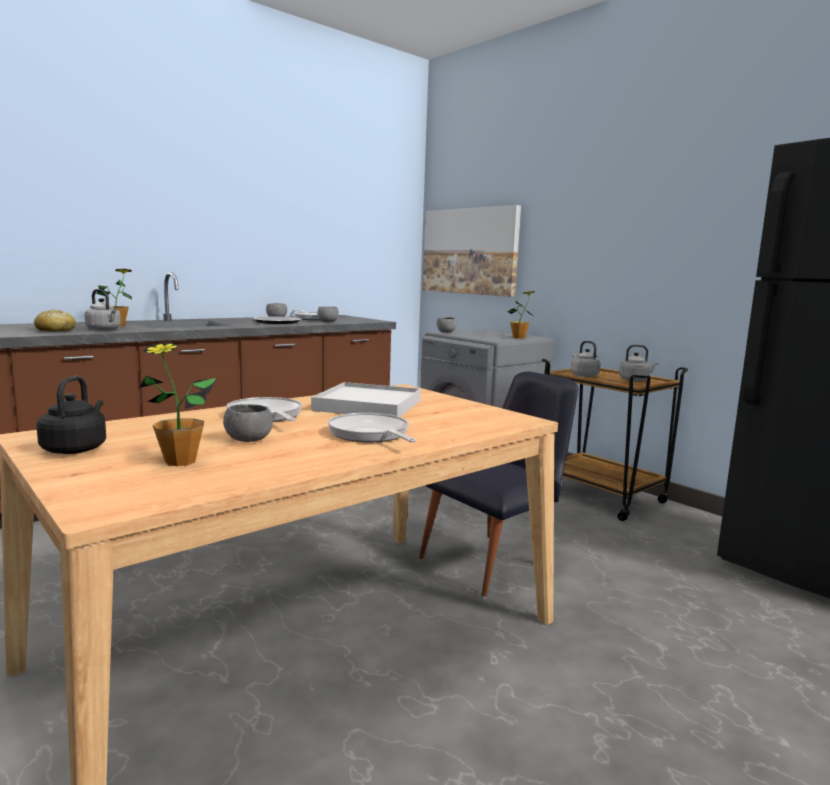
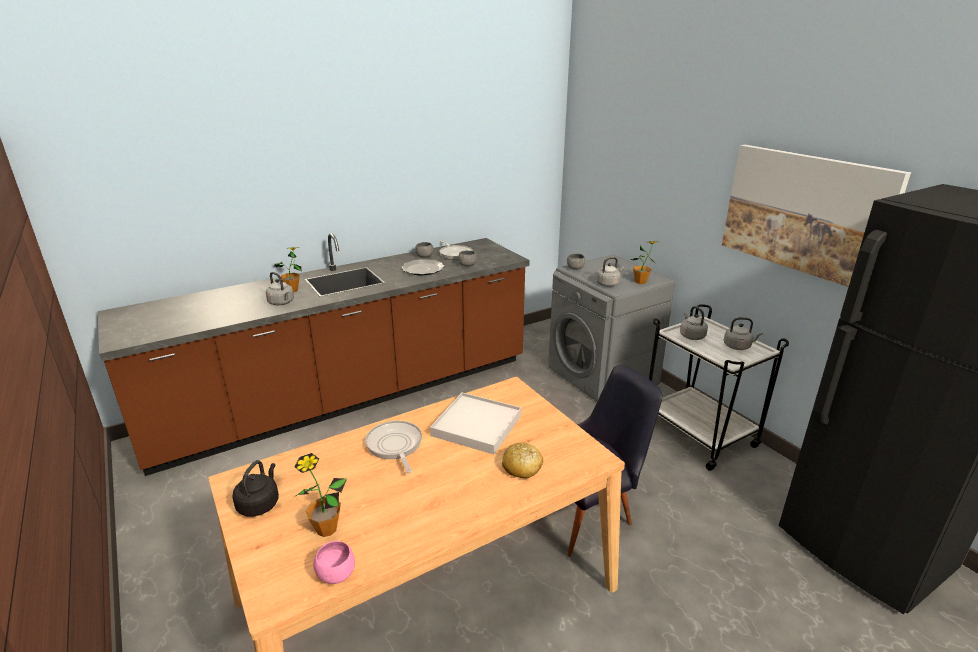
camera: 10 degrees right, 15 degrees up
bread [34,309,76,331] -> bread moved to [502,443,543,479]
grey bowl [223,404,273,442] -> none
frying pan [328,413,417,442] -> none
picture [423,205,521,297] -> picture moved to [722,145,911,287]
brown cart [542,355,688,521] -> white cart [649,304,789,471]
none -> pink bowl [314,541,355,584]
none -> grey kettle [596,257,625,287]

